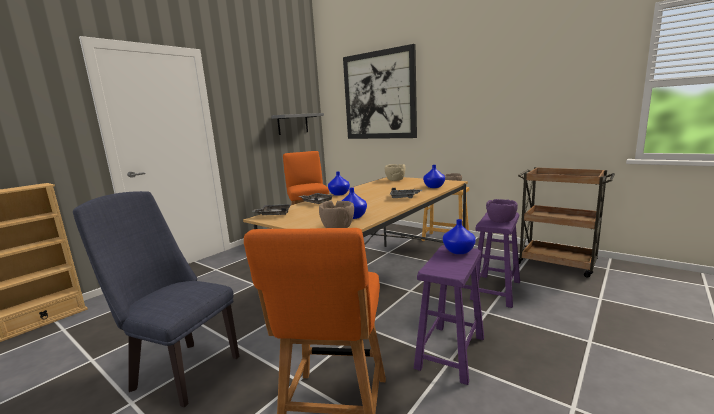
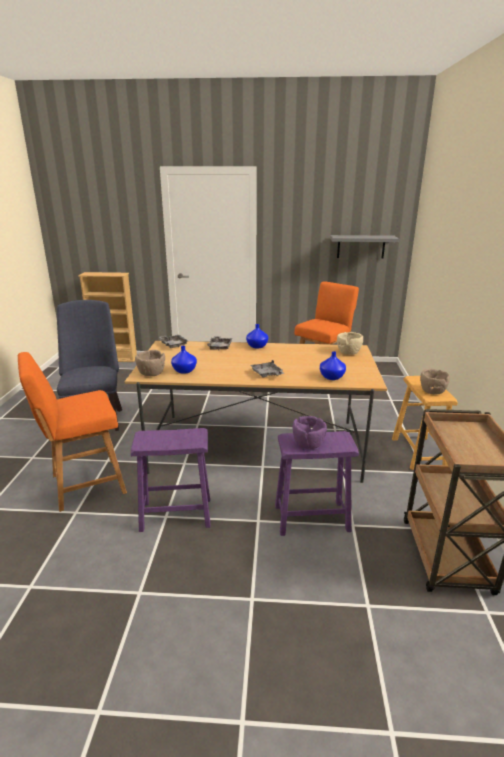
camera: 55 degrees right, 10 degrees up
picture [343,44,417,139] -> none
blue vase [443,219,476,254] -> none

